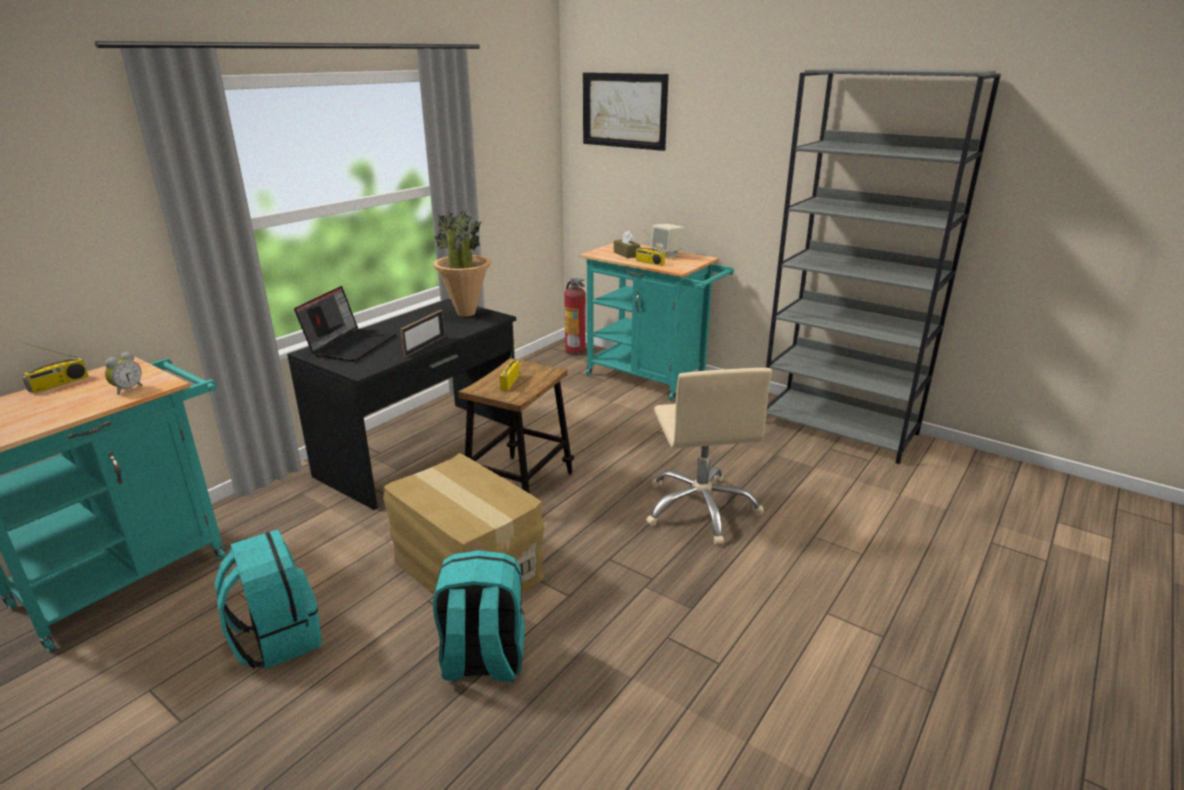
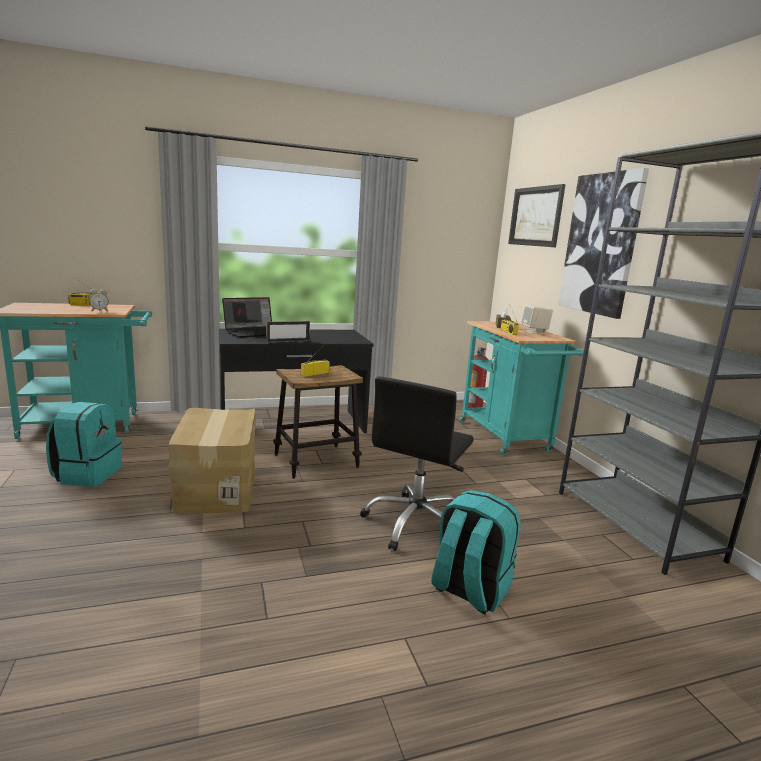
camera: 35 degrees right, 10 degrees down
potted plant [433,209,491,317] -> none
turquoise backpack [433,550,525,682] -> turquoise backpack moved to [431,490,521,614]
beige office chair [646,368,772,545] -> black office chair [360,376,474,551]
none -> picture [558,168,649,319]

